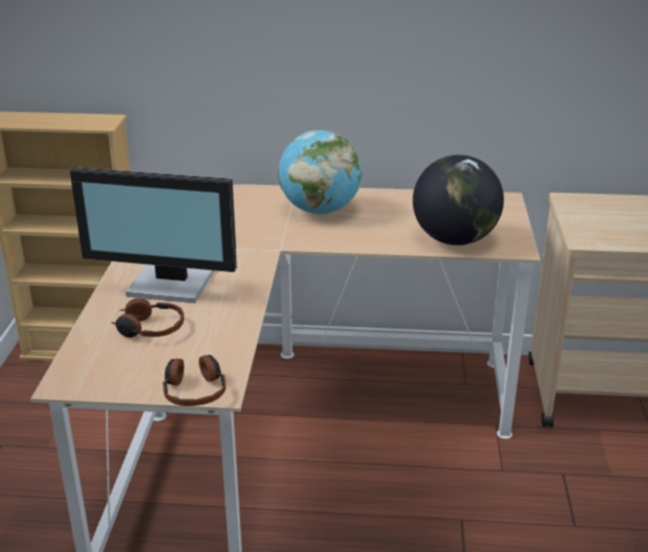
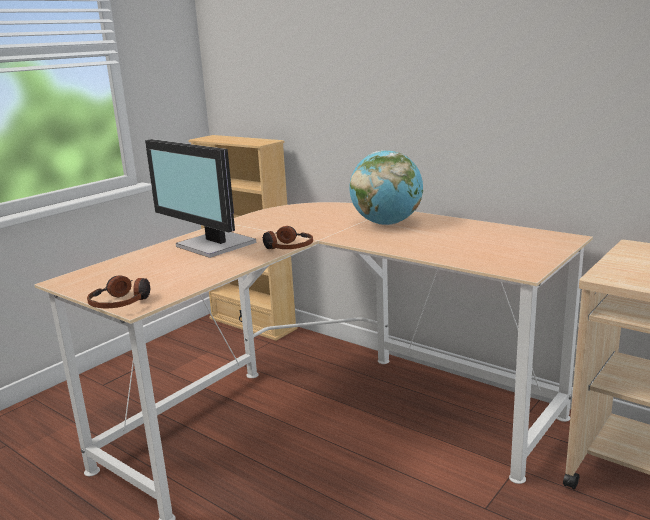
camera: 35 degrees right, 10 degrees down
headphones [111,298,184,338] -> headphones moved to [262,226,313,249]
globe [413,155,504,245] -> none

